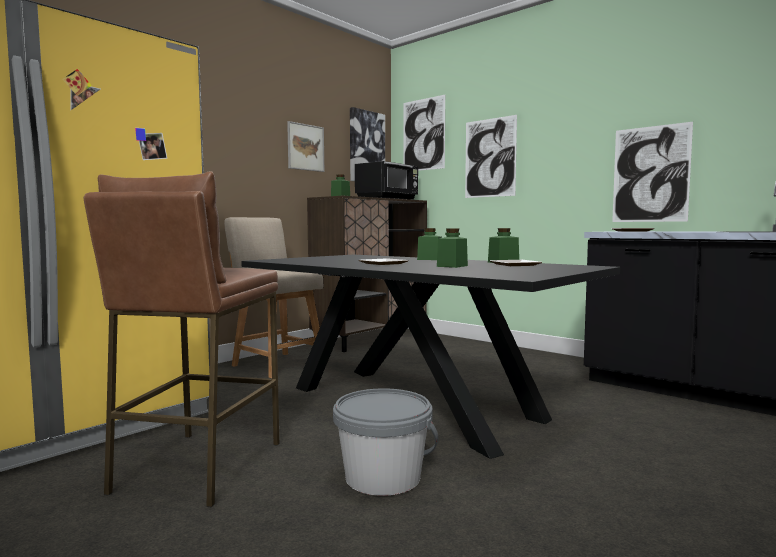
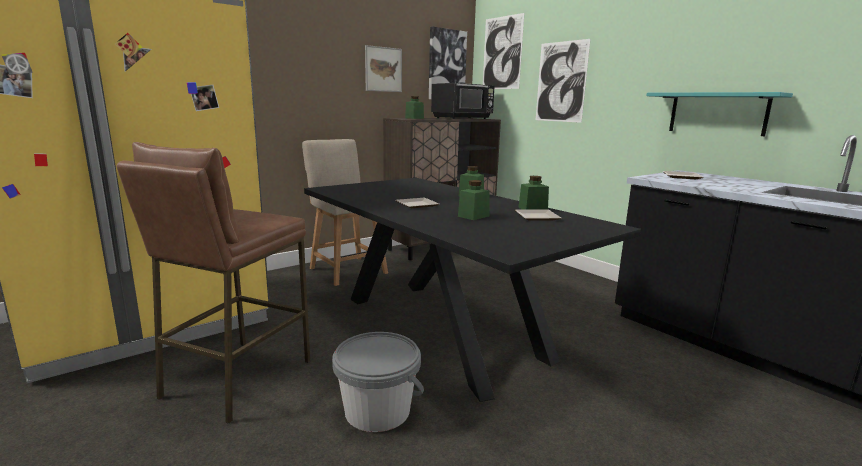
camera: 10 degrees right, 10 degrees up
picture [612,122,693,222] -> turquoise shelf [646,92,793,136]

